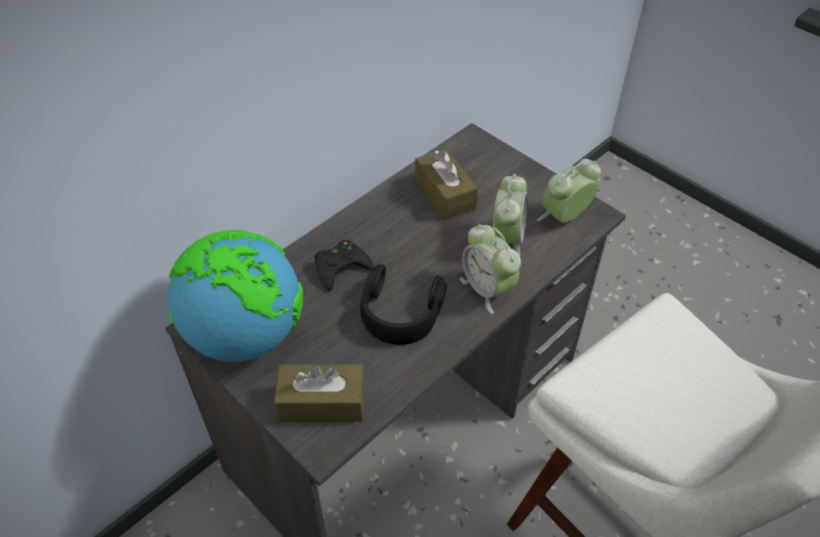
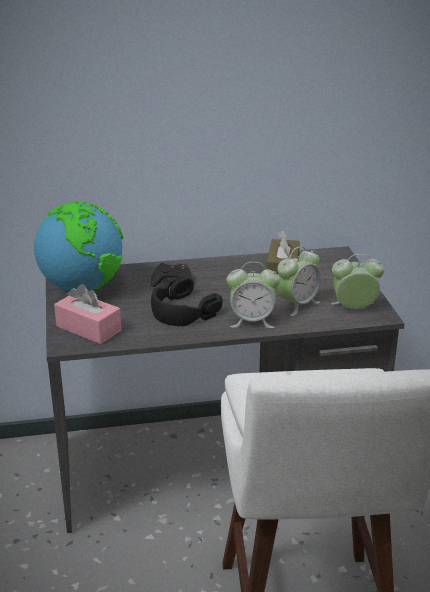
camera: 35 degrees right, 20 degrees down
brown tissue box [274,364,365,422] -> pink tissue box [54,284,122,344]
alarm clock [460,224,521,314] -> alarm clock turned 90 degrees counterclockwise [227,262,280,328]

